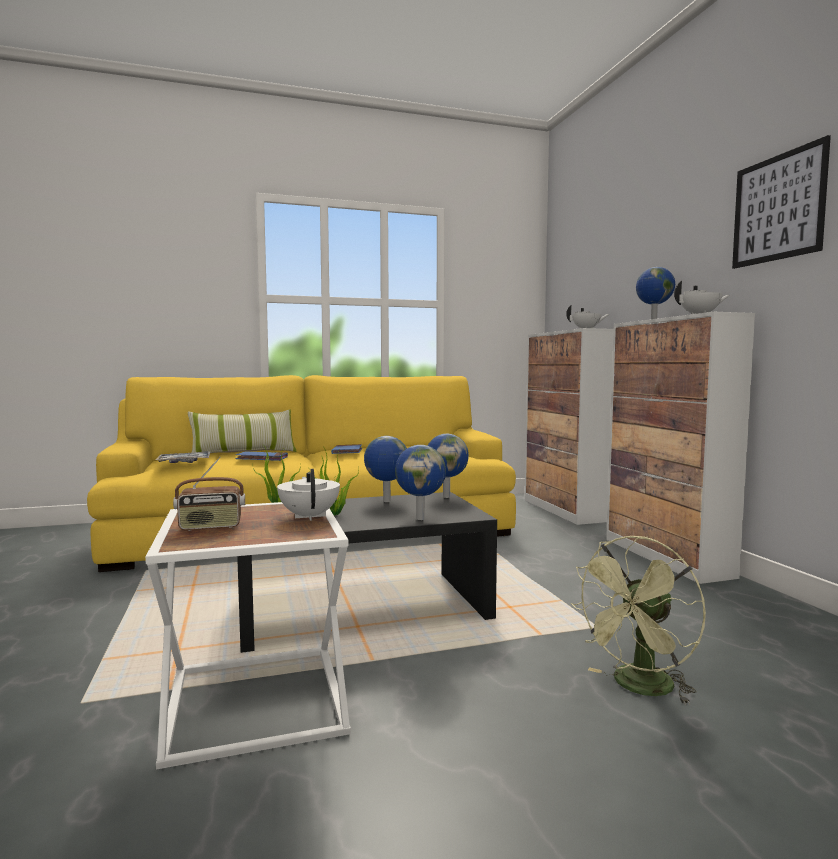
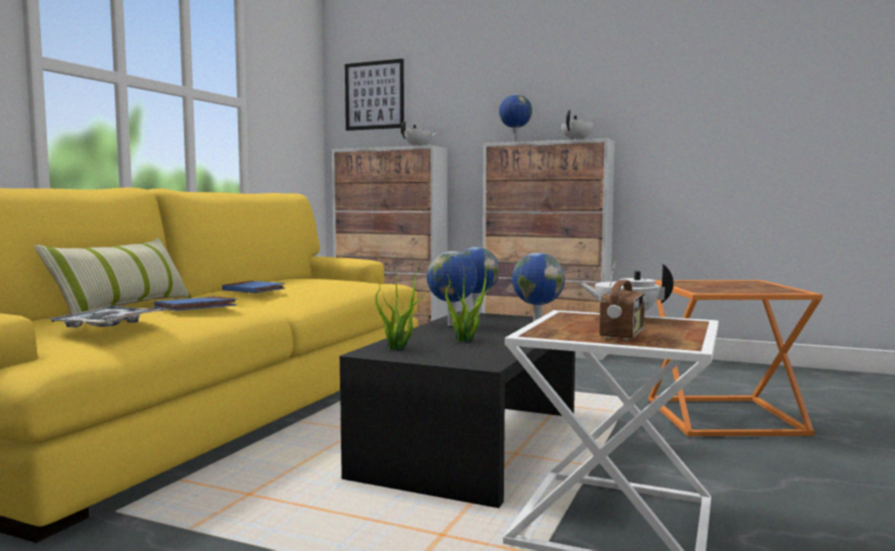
camera: 50 degrees left, 0 degrees up
green fan [571,536,706,705] -> orange side table [648,280,823,437]
picture [732,135,831,269] -> picture moved to [345,59,404,131]

